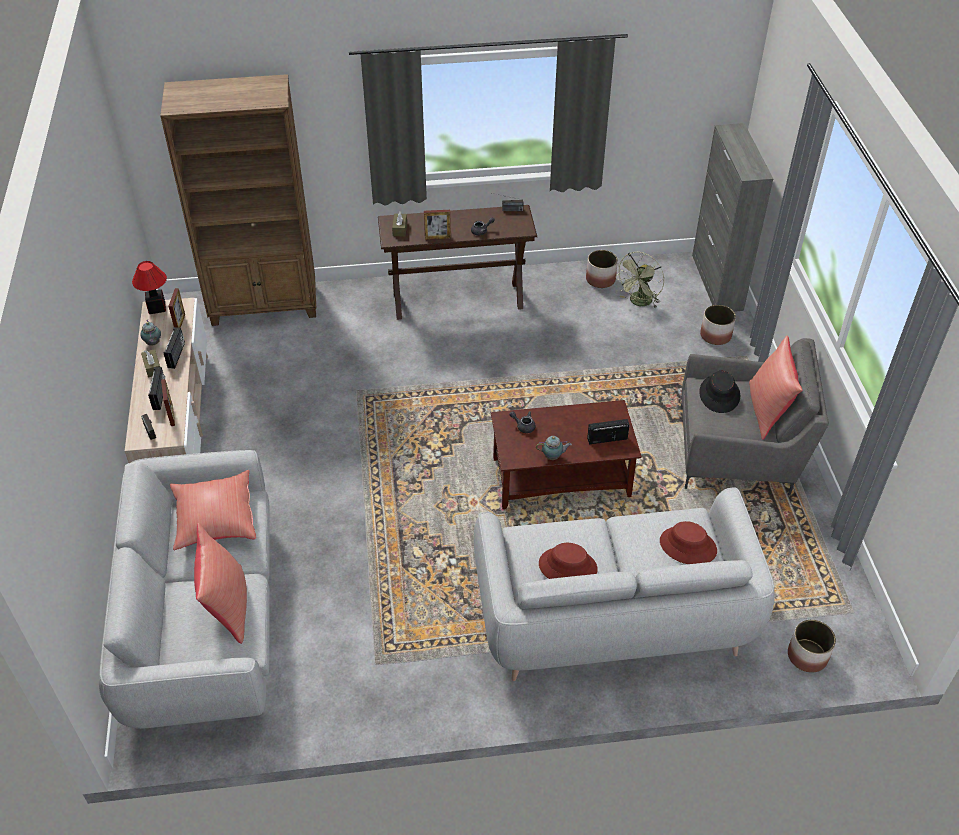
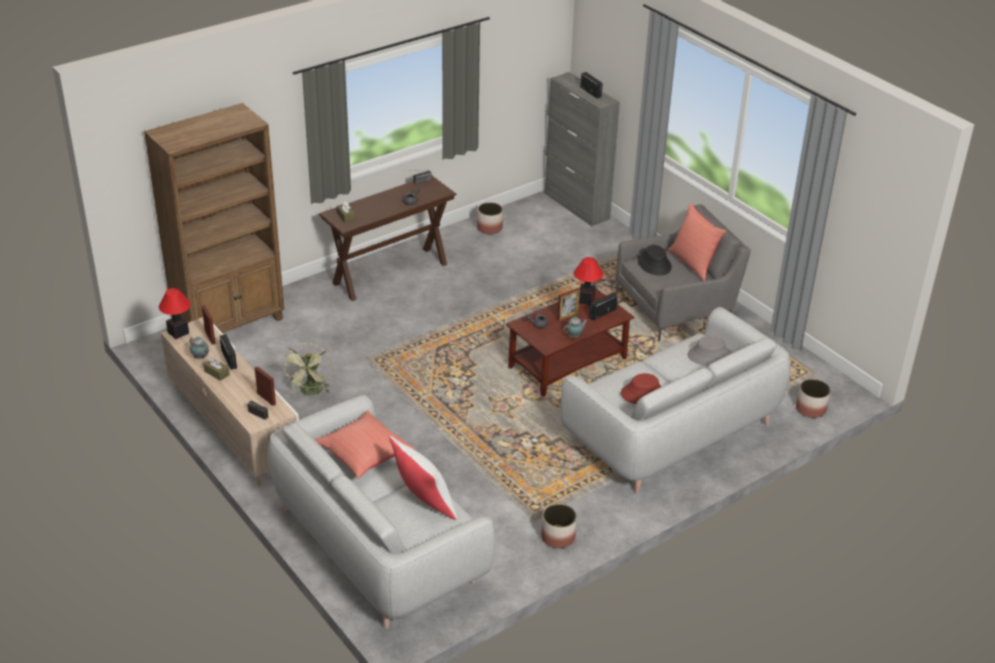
camera: 30 degrees left, 10 degrees down
radio [148,367,165,410] -> radio moved to [581,72,602,99]
red pillow [194,523,247,644] -> white pillow [389,436,457,520]
picture frame [424,210,451,240] -> picture frame moved to [557,288,580,321]
green fan [615,252,664,308] -> green fan moved to [282,343,333,396]
red hat [660,521,717,564] -> grey hat [687,336,732,366]
planter [700,305,736,345] -> planter moved to [541,504,577,548]
none -> table lamp [574,257,603,305]

